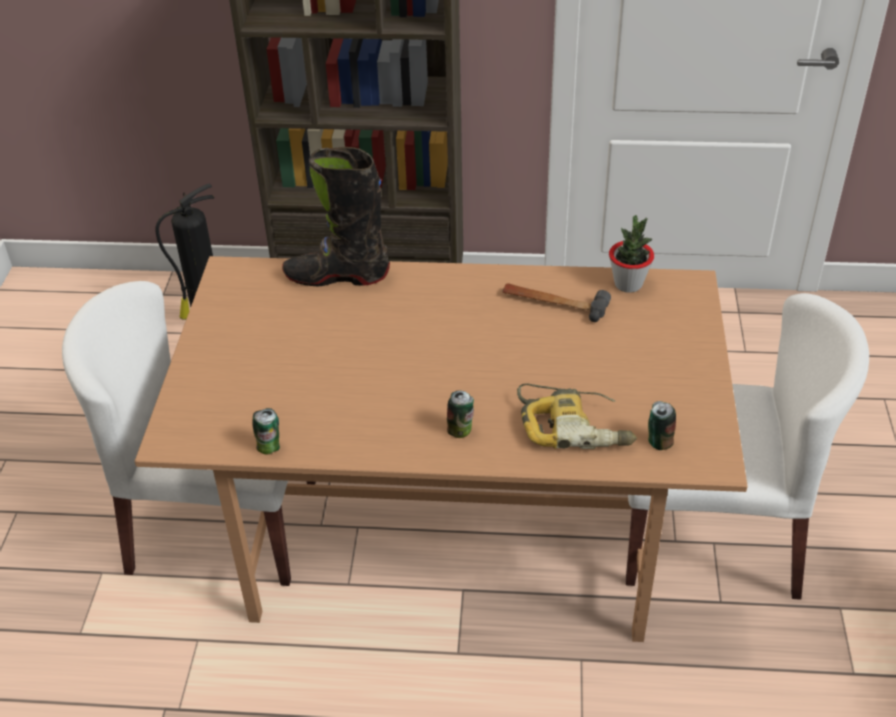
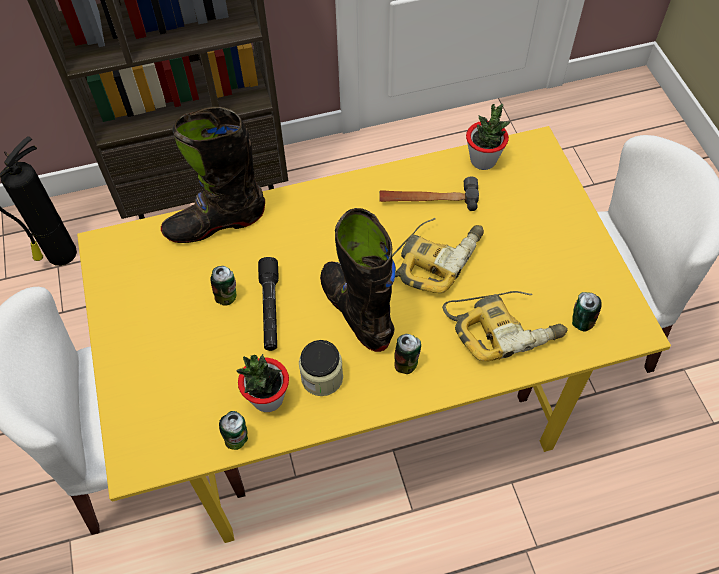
camera: 20 degrees left, 15 degrees up
brown dining table [135,256,748,642] -> yellow dining table [77,126,671,543]
none -> can [211,266,236,306]
none -> potted plant [237,354,289,412]
none -> black flashlight [258,257,279,351]
none -> jar [299,340,343,396]
none -> black boot [320,208,396,352]
none -> power drill [392,218,484,293]

